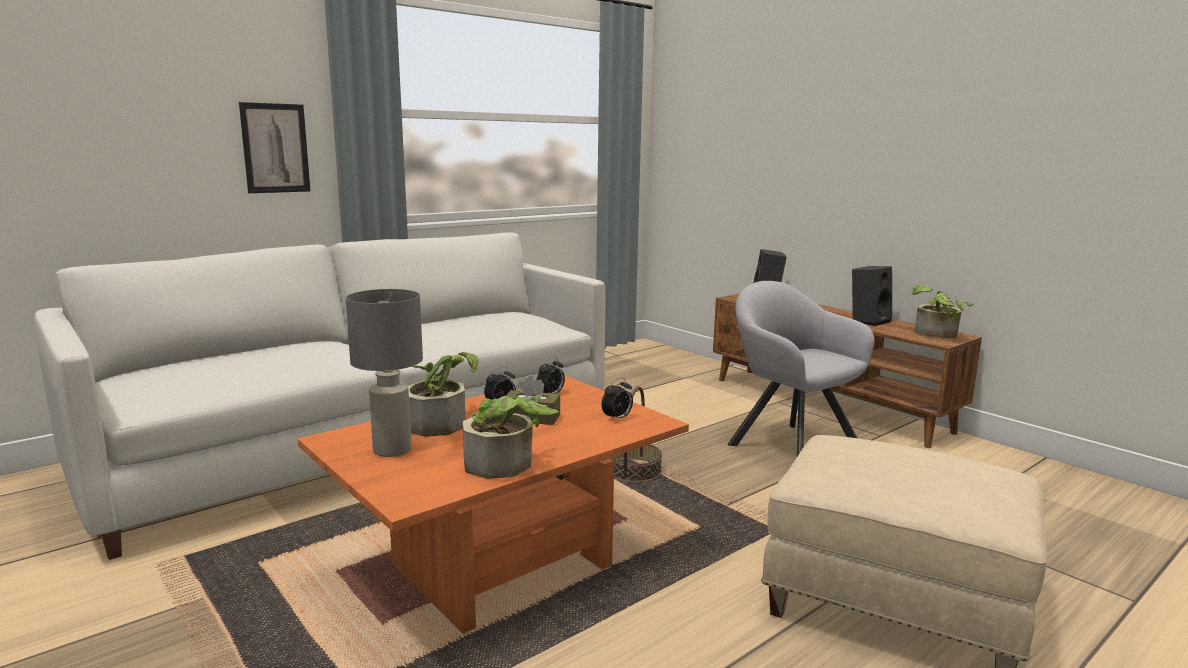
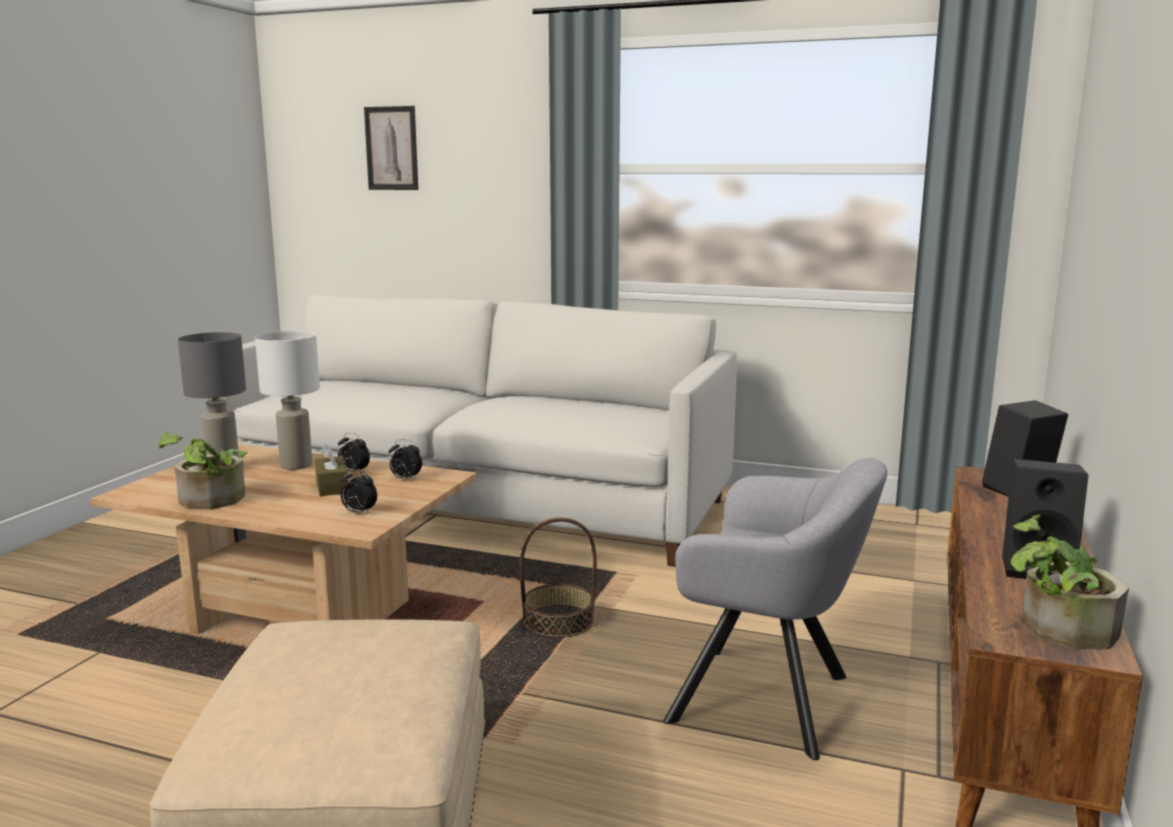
camera: 60 degrees right, 0 degrees up
picture [239,102,310,193] -> picture moved to [364,106,418,190]
orange coffee table [297,375,689,634] -> beige coffee table [91,444,477,634]
potted plant [408,352,478,436] -> white table lamp [255,331,320,470]
grey armchair [728,281,875,456] -> grey armchair turned 90 degrees clockwise [664,458,887,760]

